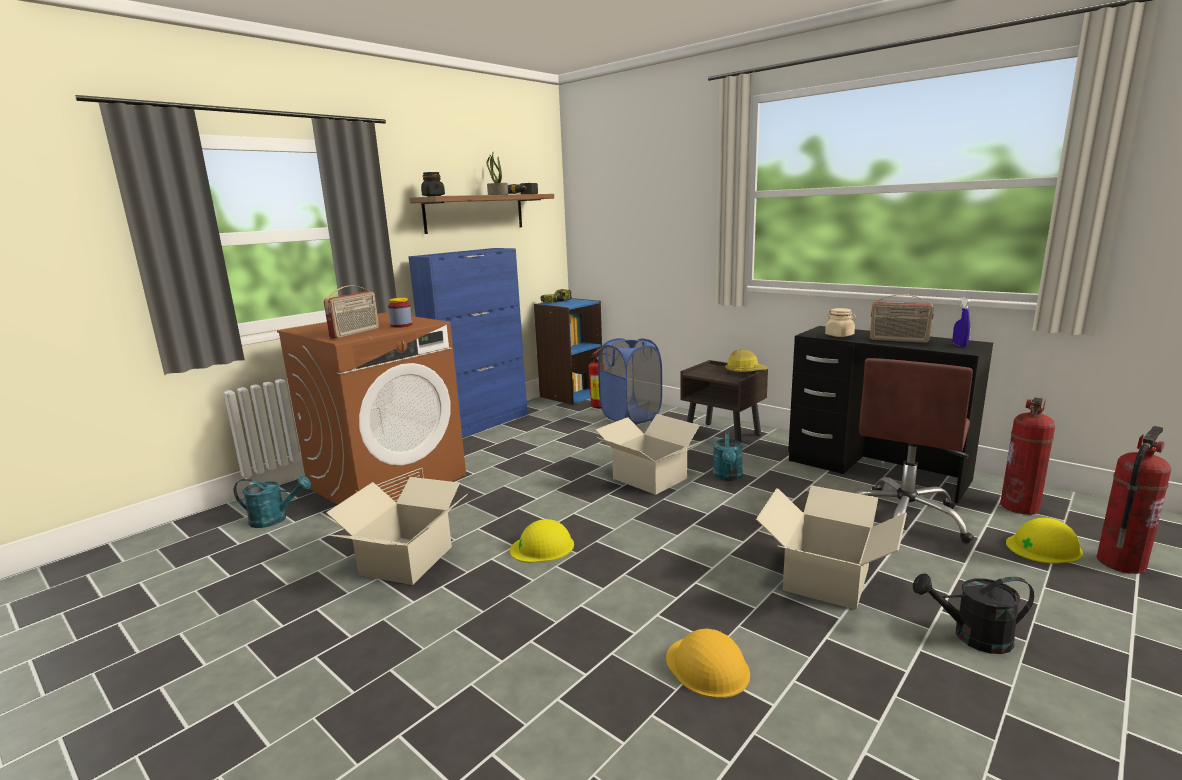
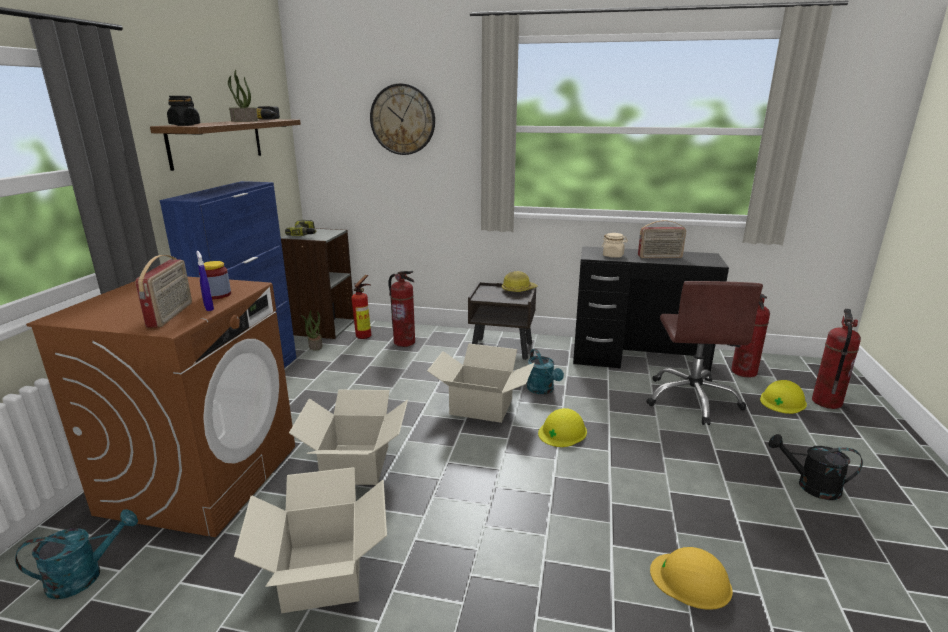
camera: 30 degrees left, 5 degrees up
yellow hard hat [510,519,574,563] -> yellow hard hat moved to [538,408,587,447]
blue bookcase [534,298,602,405] -> grey bookcase [281,228,354,339]
blue laundry basket [598,338,662,424] -> fire extinguisher [388,271,415,347]
cardboard box [756,485,907,610] -> cardboard box moved to [289,390,408,485]
black watering can [913,573,1034,654] -> black watering can turned 45 degrees clockwise [768,434,863,500]
blue spray bottle [953,297,971,347] -> blue spray bottle moved to [196,251,214,311]
none -> potted plant [301,311,323,351]
none -> wall clock [370,83,435,155]

